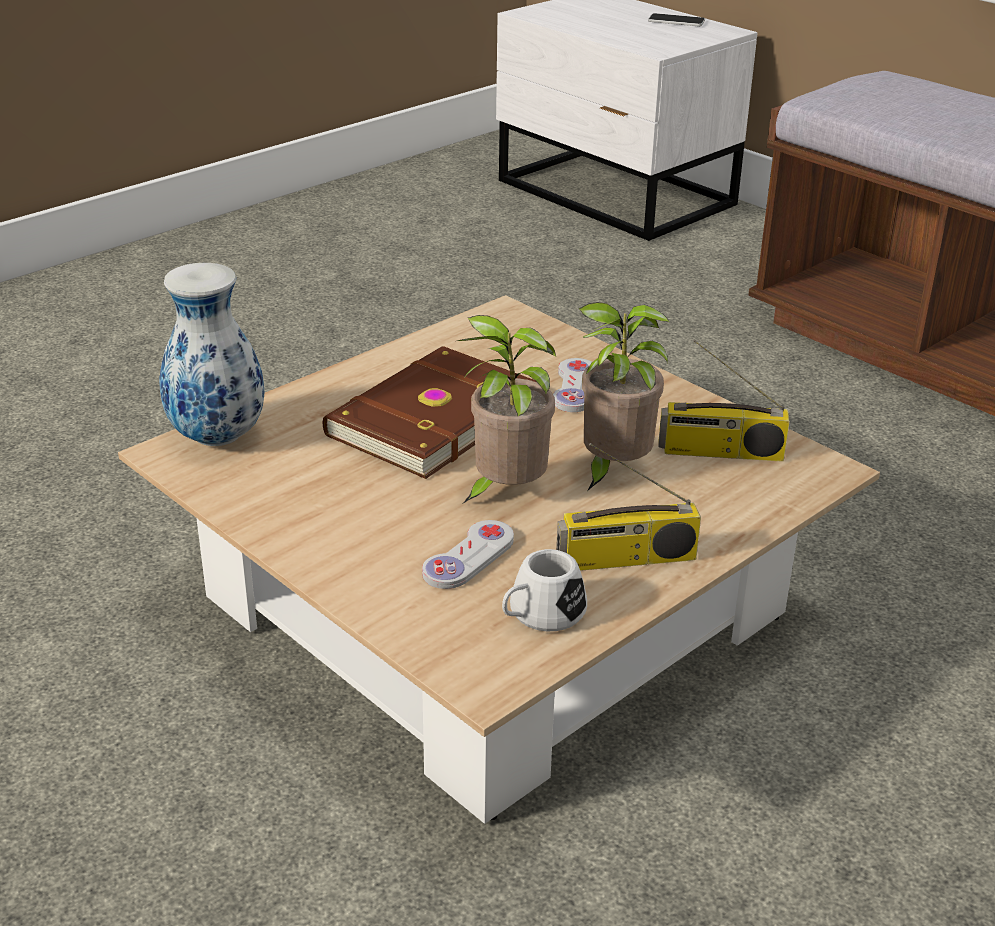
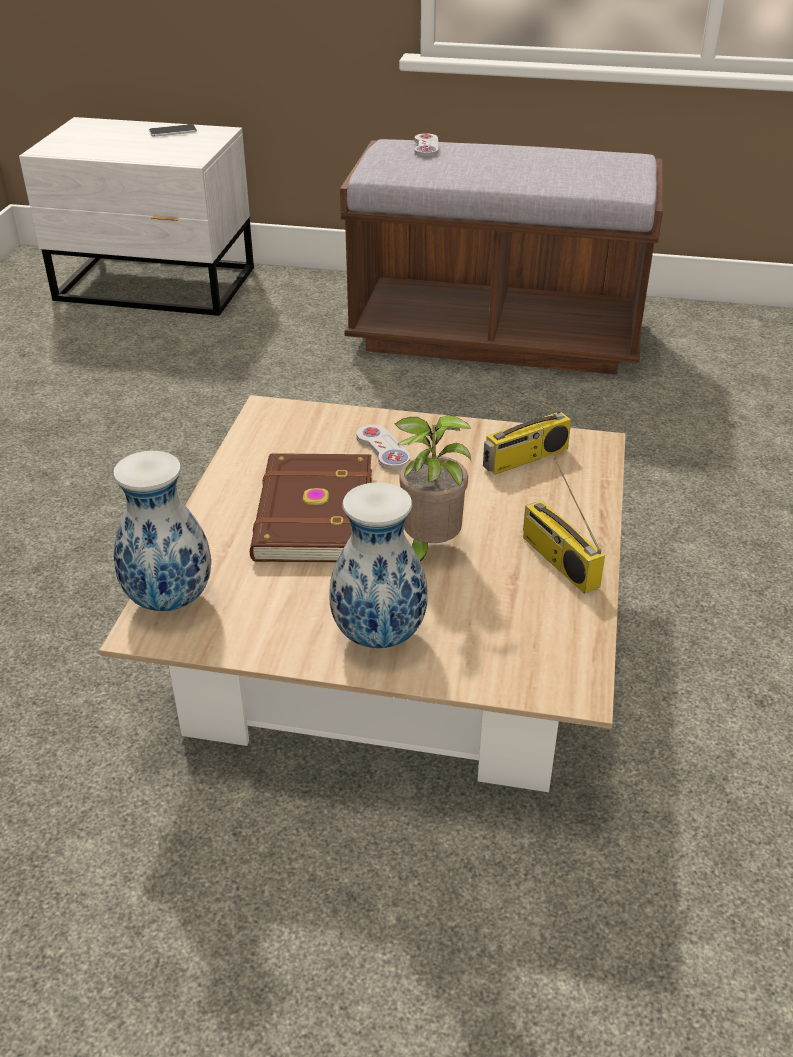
camera: 35 degrees left, 5 degrees up
white game controller [422,520,514,589] -> white game controller moved to [414,133,439,157]
white mug [502,549,587,631] -> none
radio [556,443,701,571] -> radio turned 105 degrees clockwise [523,458,605,594]
potted plant [579,302,669,490] -> none
none -> vase [329,482,428,648]

